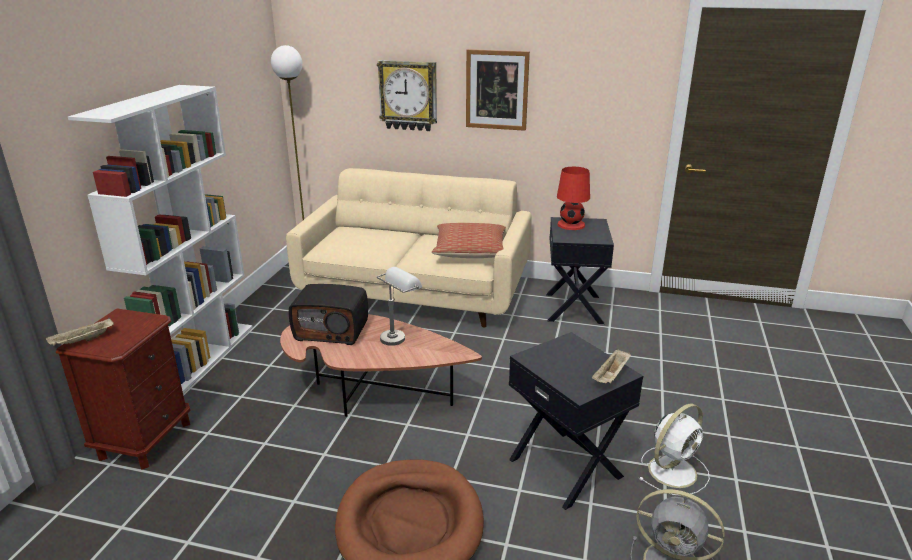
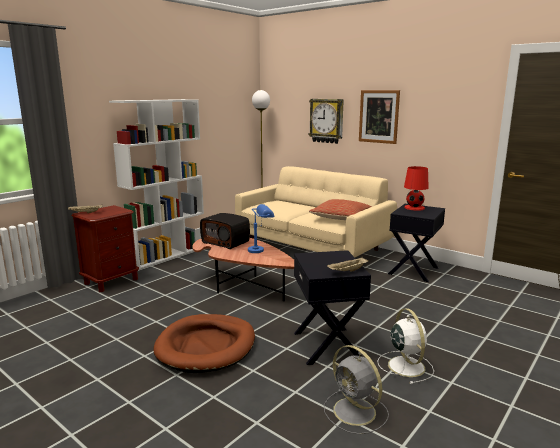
camera: 25 degrees right, 10 degrees down
grey table lamp [377,267,422,346] -> blue table lamp [248,204,275,253]
white fan [639,404,710,496] -> white fan turned 90 degrees counterclockwise [377,308,434,384]

